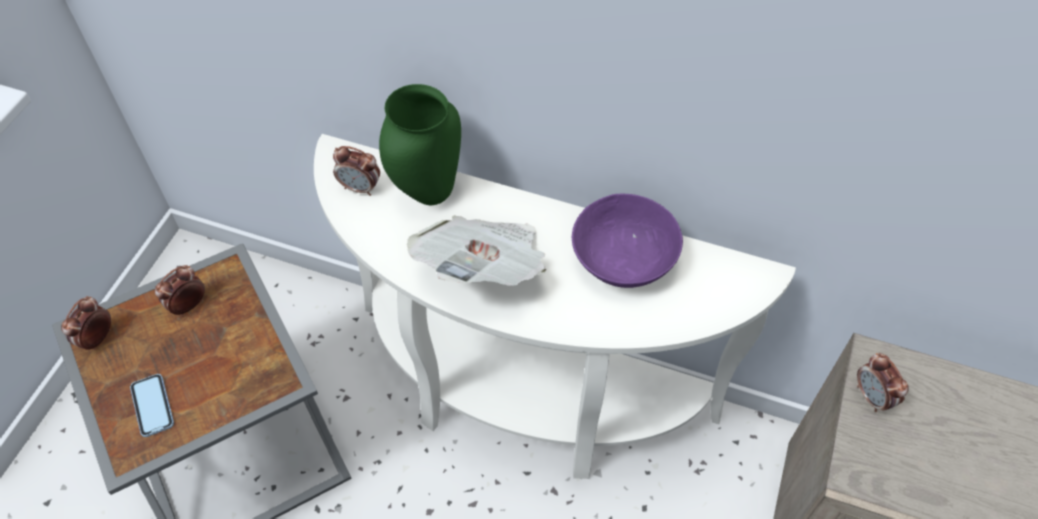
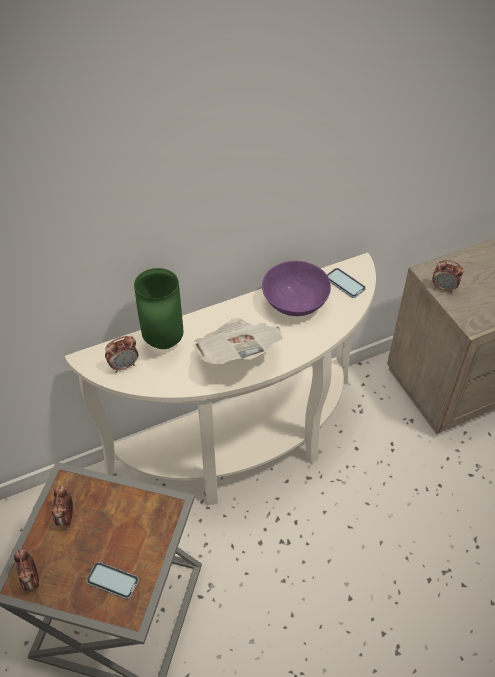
camera: 45 degrees left, 5 degrees down
none -> phone [327,268,366,298]

